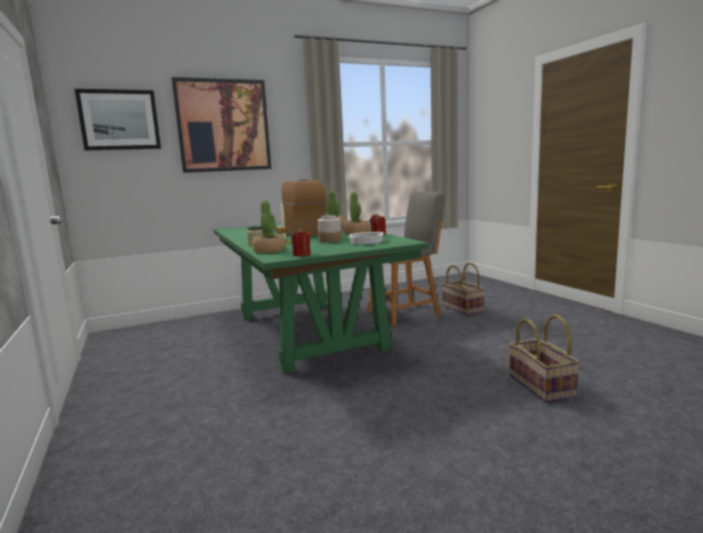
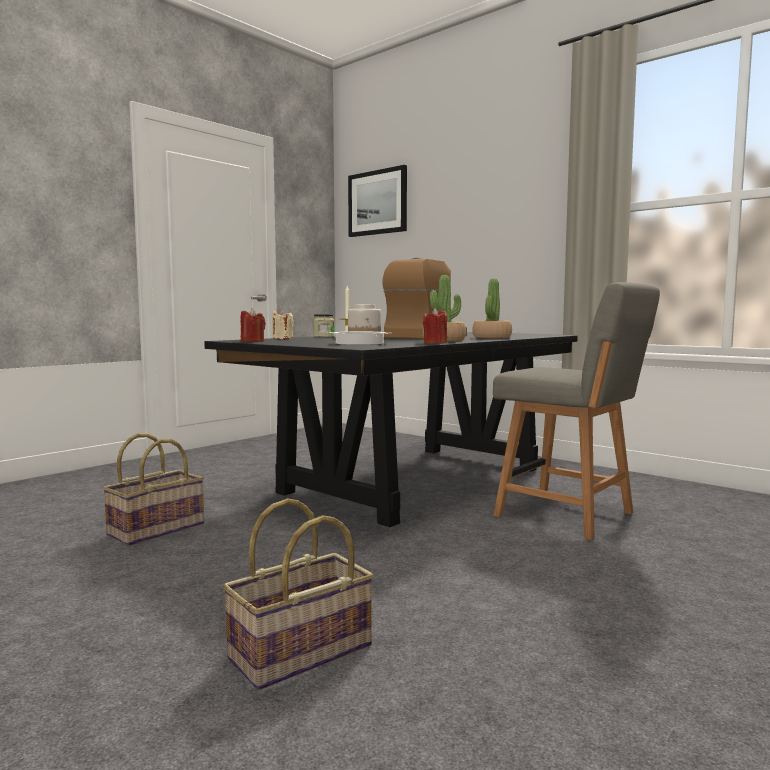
camera: 65 degrees right, 5 degrees down
picture [172,77,272,173] -> none
green dining table [214,223,429,374] -> black dining table [204,332,578,527]
potted plant [252,201,286,253] -> beige candle [272,309,294,339]
basket [441,263,485,315] -> basket moved to [103,433,204,546]

